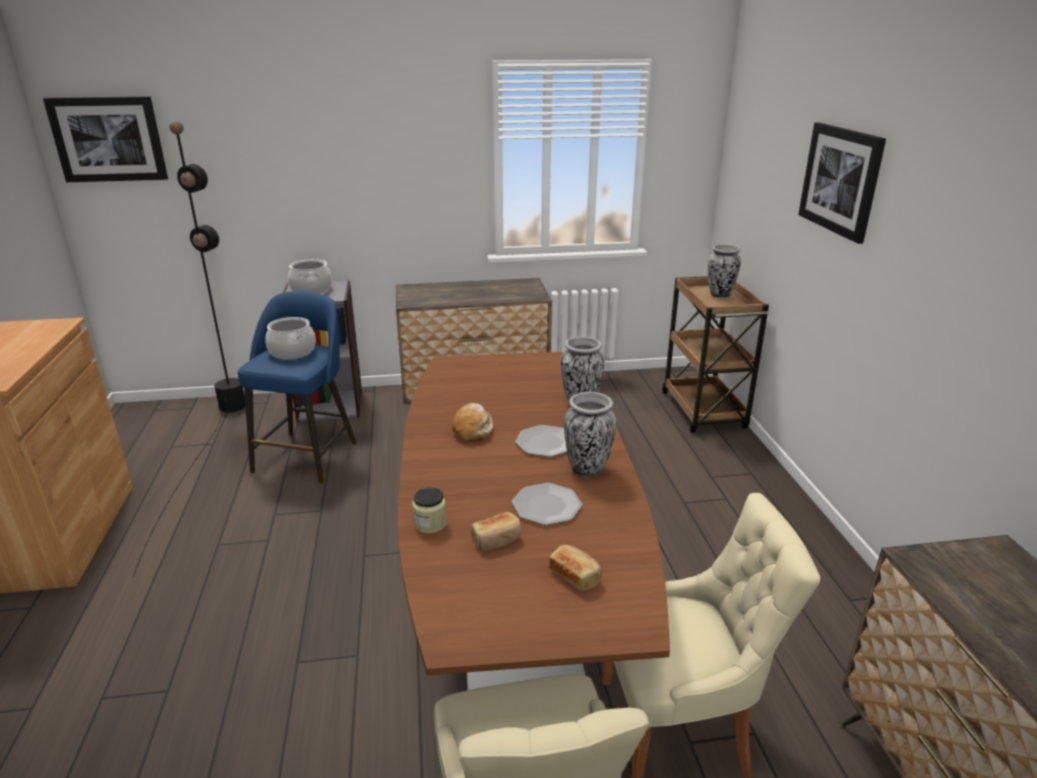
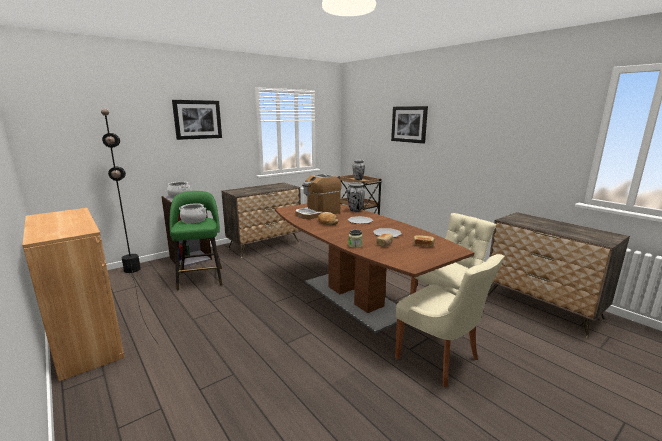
camera: 30 degrees left, 10 degrees down
picture [43,96,168,182] -> picture moved to [172,100,222,140]
blue stool [238,291,357,483] -> green stool [170,191,222,291]
vase [564,392,616,477] -> none
none -> coffee machine [295,174,342,219]

